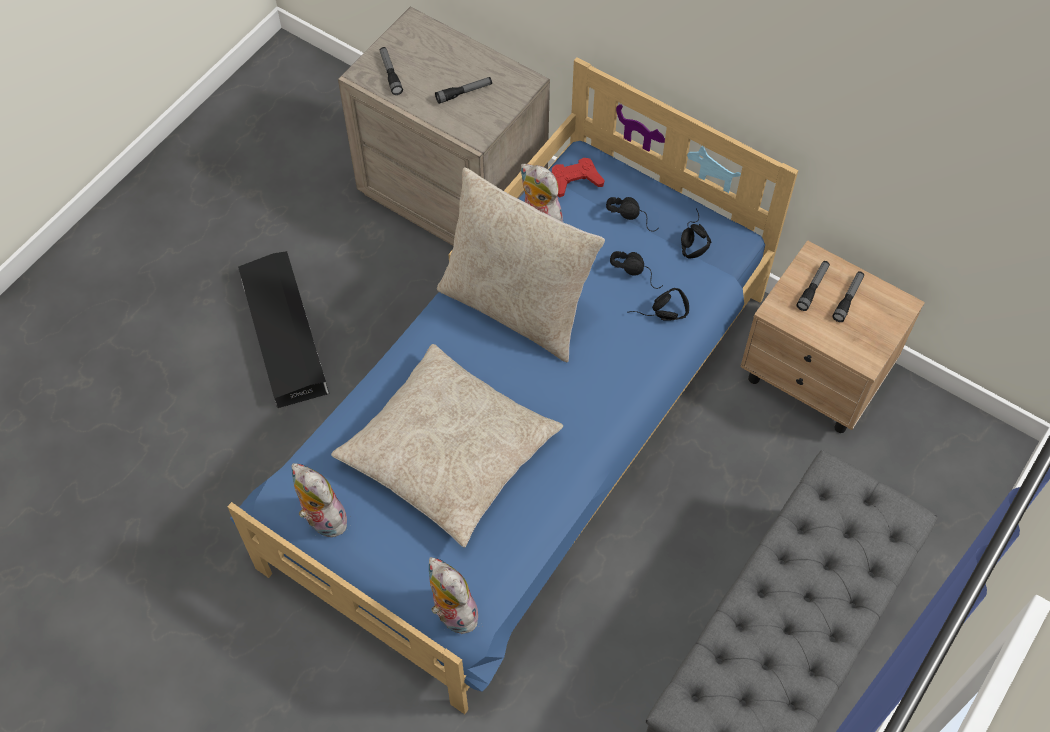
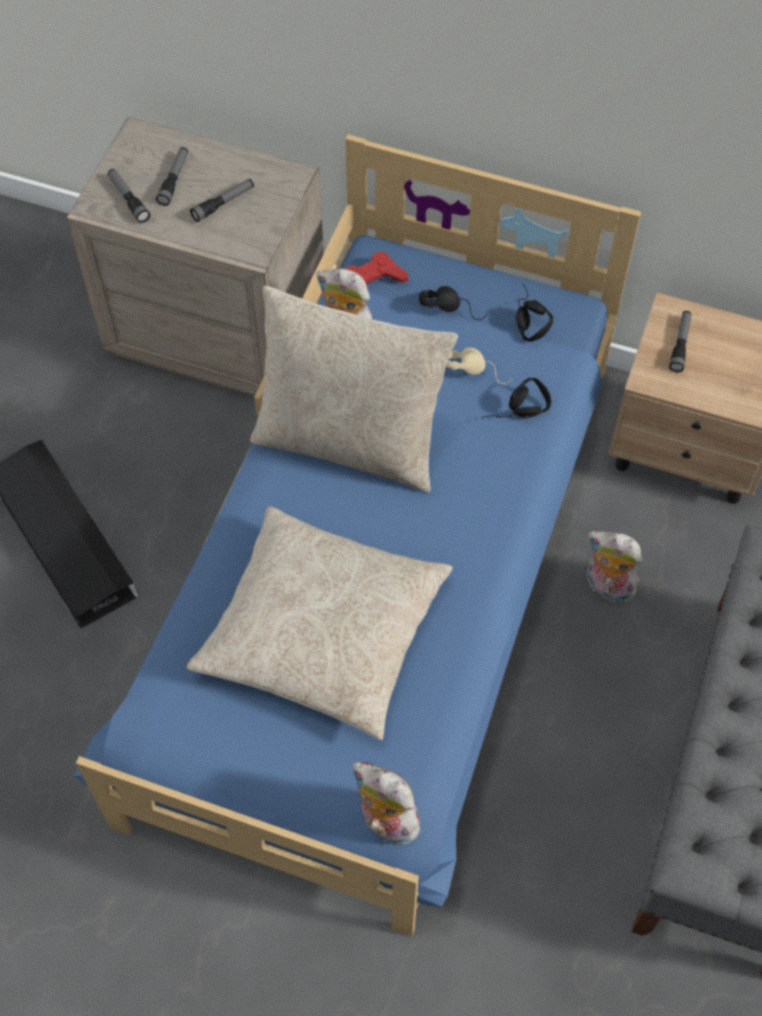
camera: 15 degrees left, 0 degrees up
plush toy [291,463,347,537] -> plush toy moved to [587,531,643,603]
black headphones [610,251,663,289] -> beige headphones [446,347,513,384]
flashlight [832,271,864,322] -> flashlight moved to [156,147,188,206]

